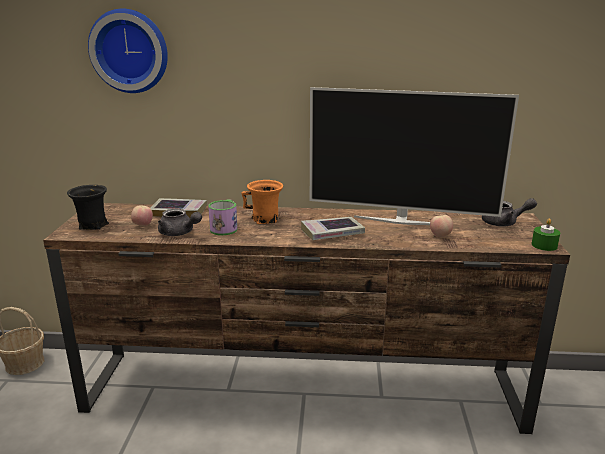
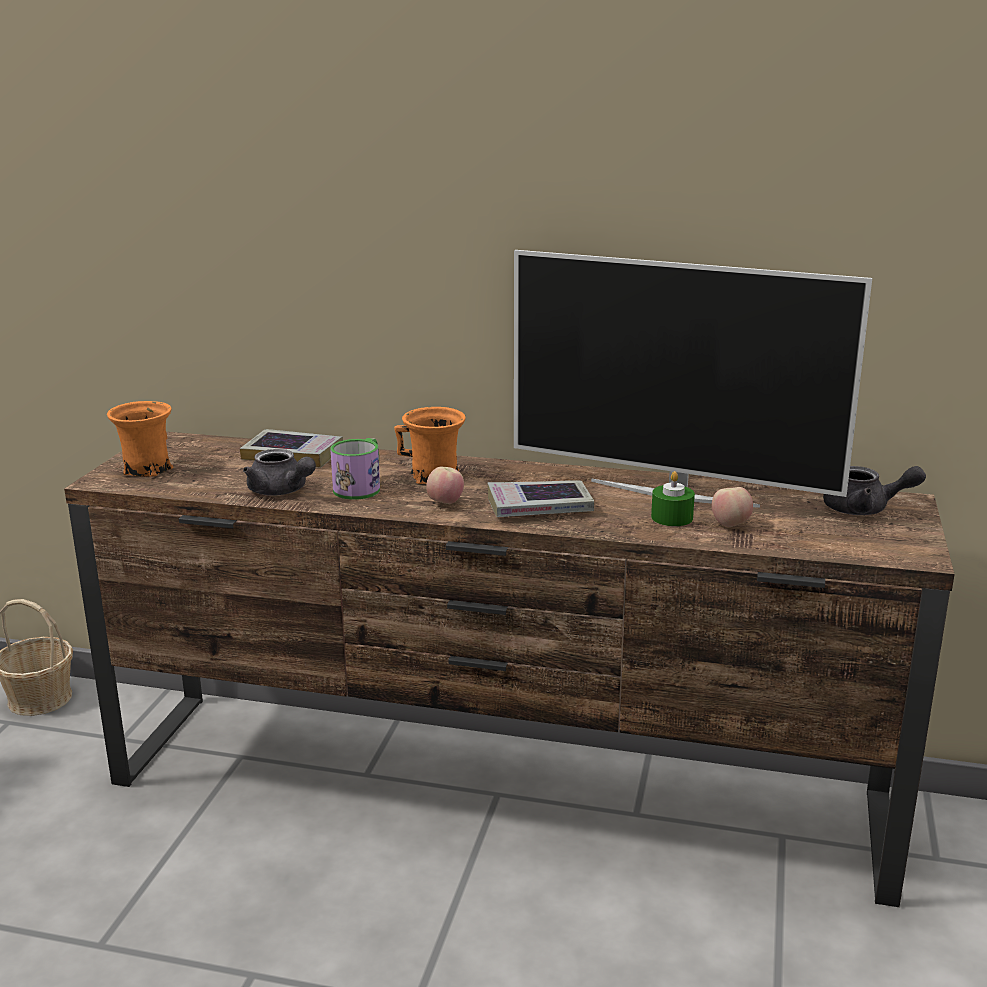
camera: 10 degrees right, 0 degrees up
black mug [67,185,109,230] -> orange mug [107,401,173,477]
wall clock [88,9,168,93] -> none
apple [131,205,153,226] -> apple moved to [426,467,464,504]
green candle [532,219,560,251] -> green candle moved to [651,471,695,526]

